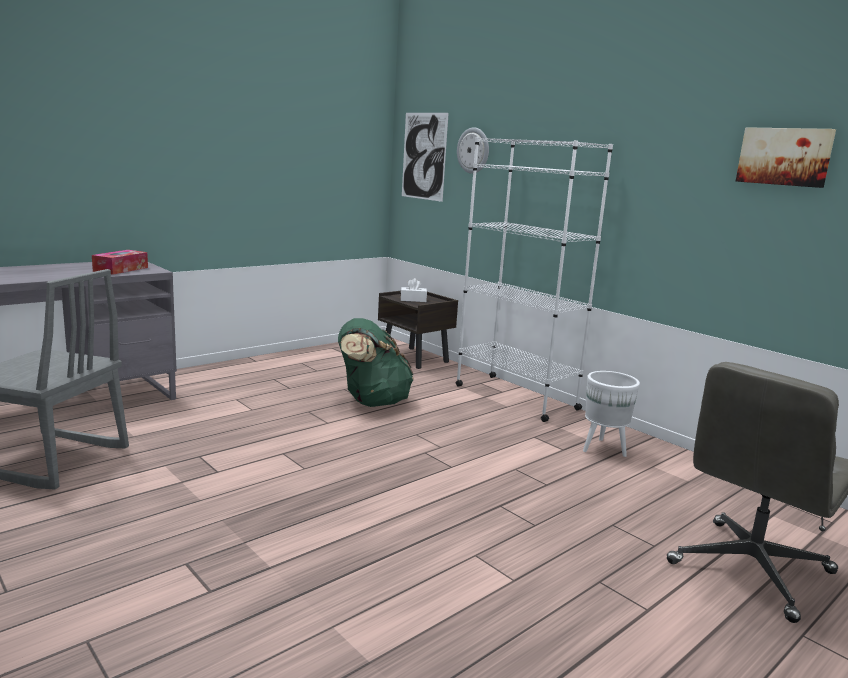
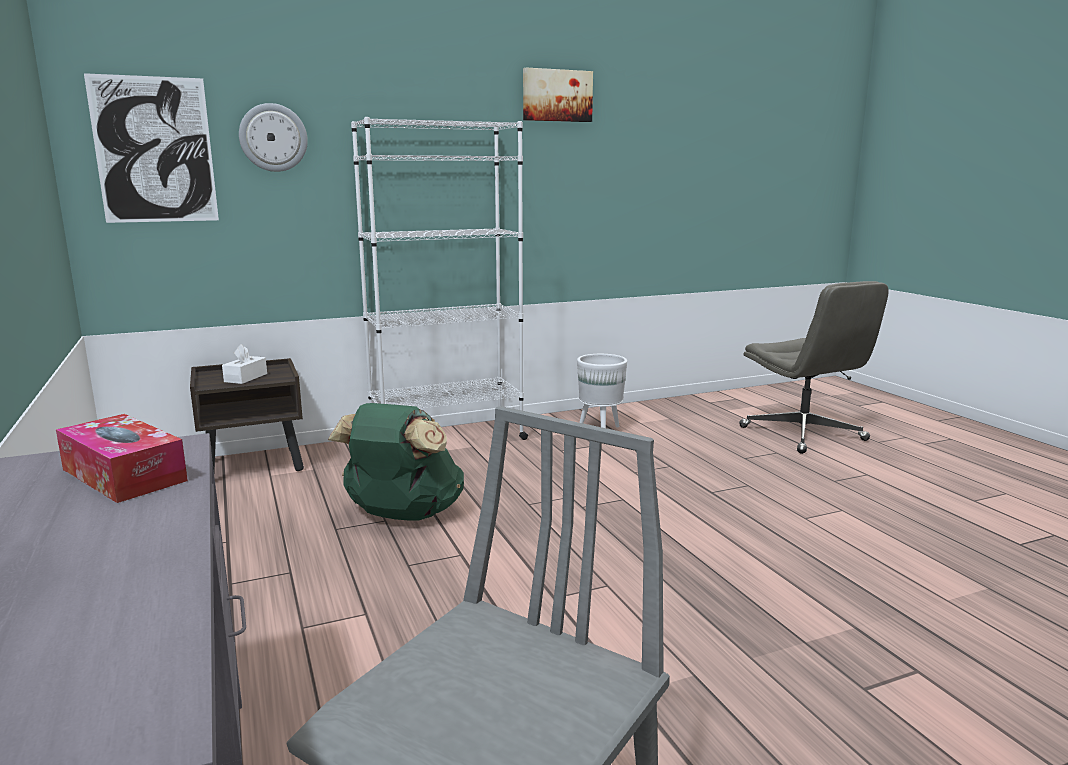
camera: 70 degrees left, 0 degrees up
picture [736,127,836,188] -> picture moved to [523,67,593,122]

